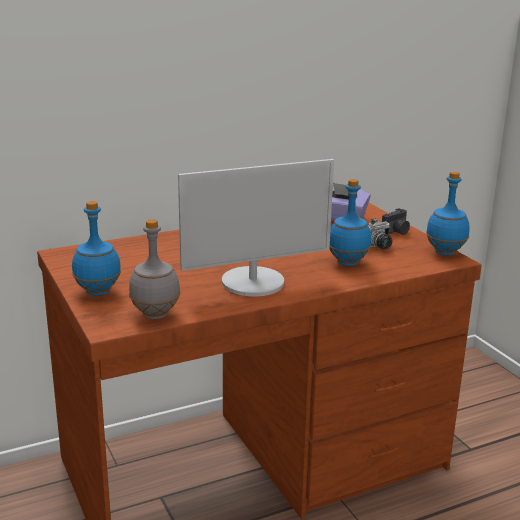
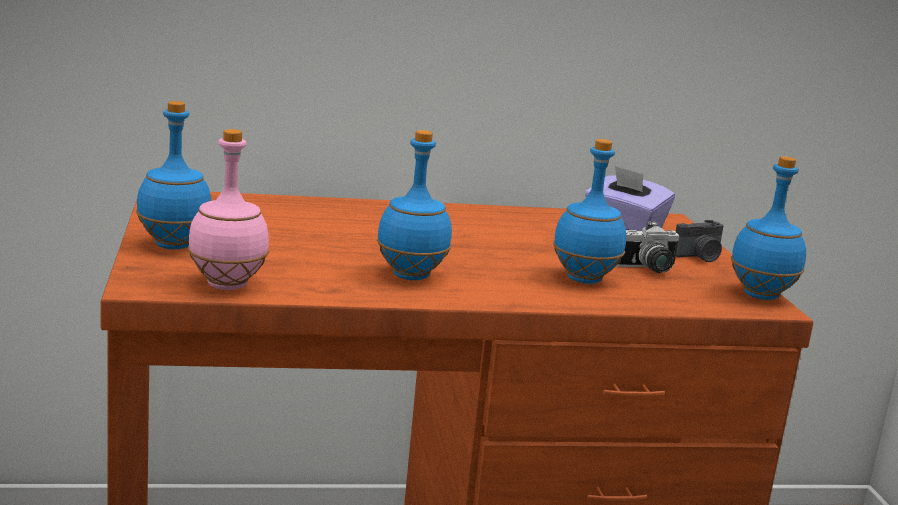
camera: 15 degrees right, 5 degrees down
grey bottle [129,219,180,319] -> pink bottle [188,129,269,290]
monitor [178,159,334,296] -> blue bottle [377,130,452,280]

